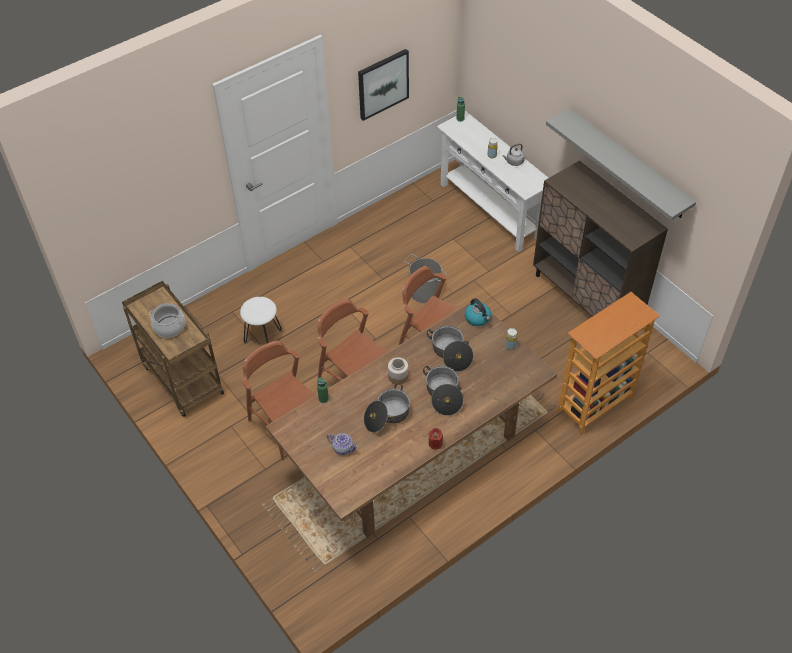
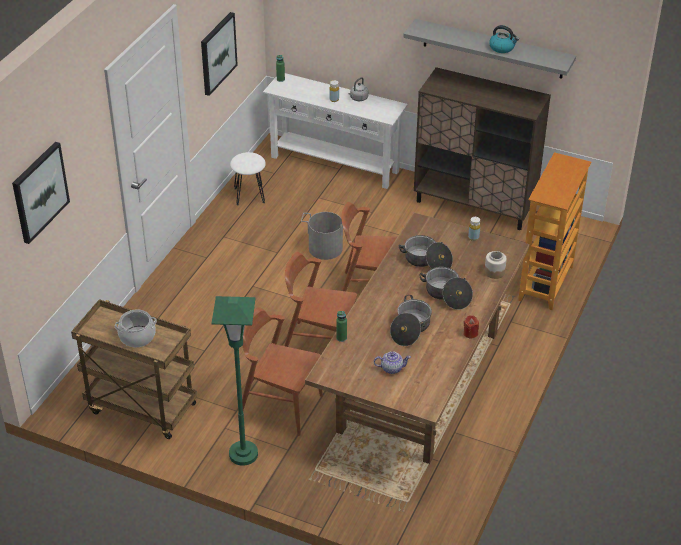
camera: 30 degrees left, 10 degrees down
white stool [240,297,282,344] -> white stool moved to [230,152,266,206]
jar [388,357,408,385] -> jar moved to [485,251,507,279]
kettle [465,298,491,326] -> kettle moved to [489,25,519,53]
none -> picture [12,142,70,244]
none -> green floor lamp [211,296,258,466]

